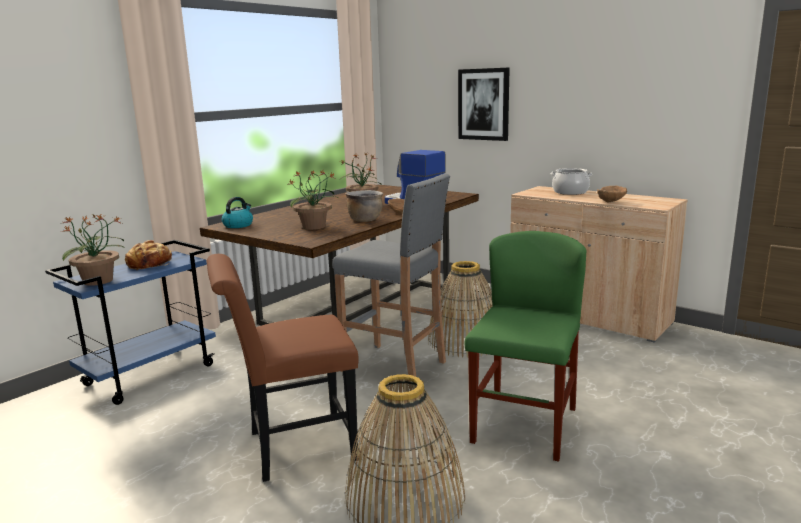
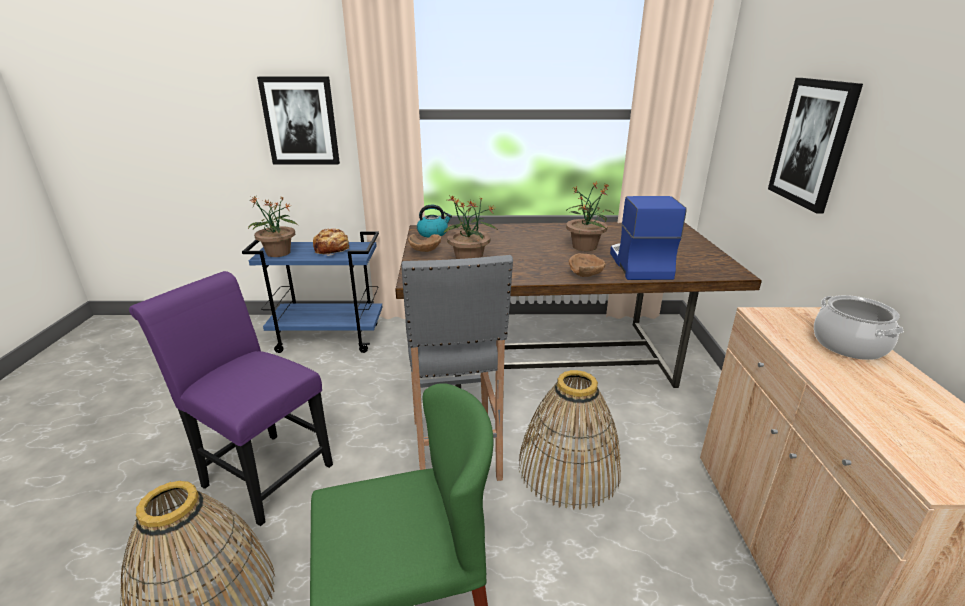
camera: 50 degrees right, 10 degrees up
brown chair [207,254,359,482] -> purple chair [129,271,333,526]
brown cooking pot [345,190,383,222] -> none
brown bowl [597,186,627,202] -> brown bowl moved to [408,234,441,252]
none -> picture [257,77,340,164]

